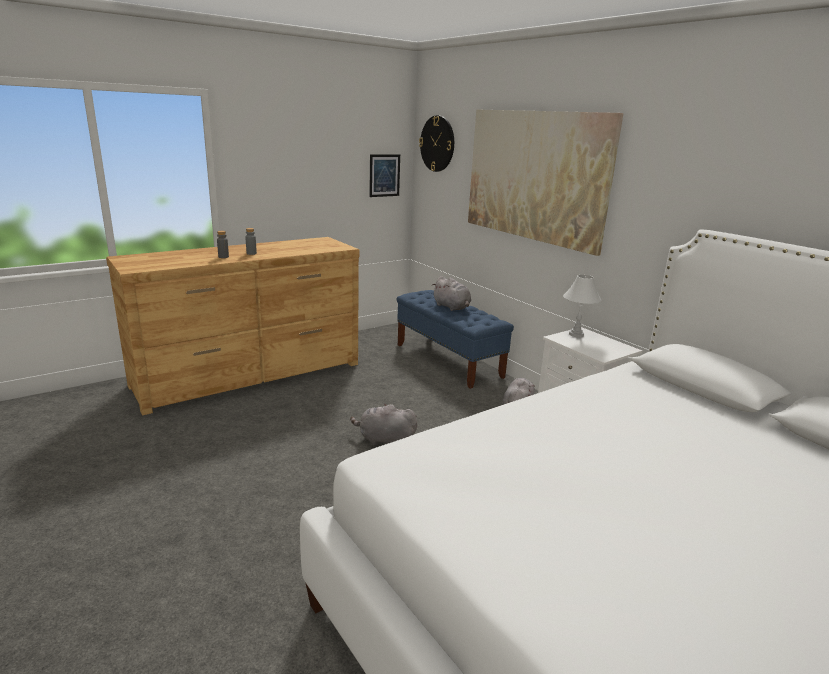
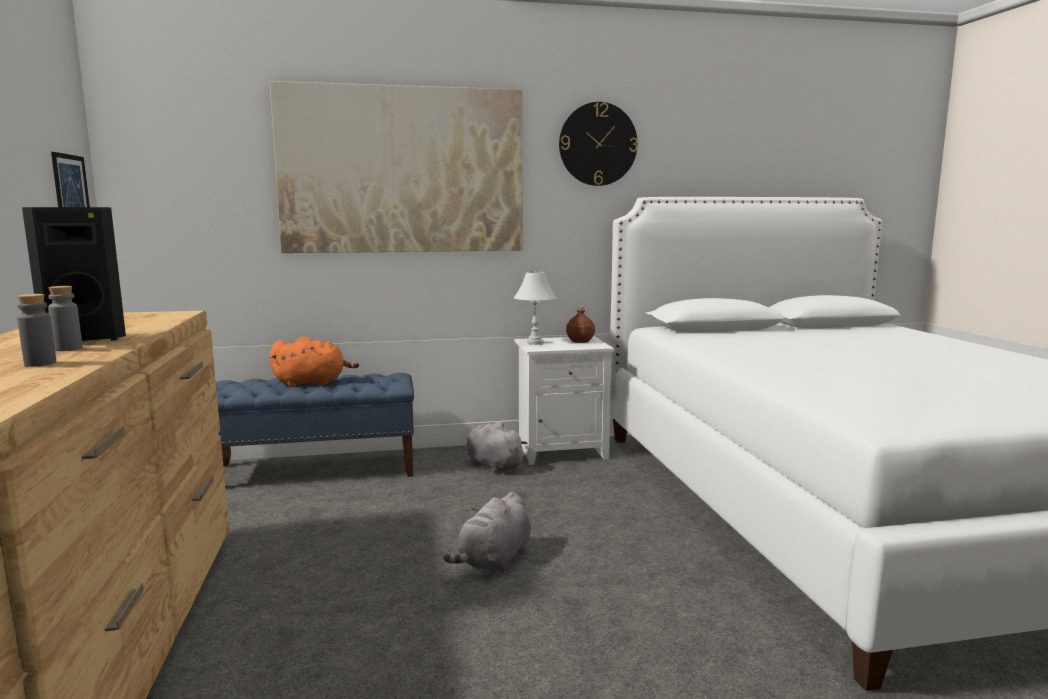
camera: 65 degrees left, 10 degrees down
wall clock [419,115,454,172] -> wall clock moved to [559,102,638,186]
grey plush toy [432,276,471,311] -> orange plush toy [270,337,359,387]
none -> black speaker [22,207,126,341]
none -> brown bottle [566,306,595,343]

